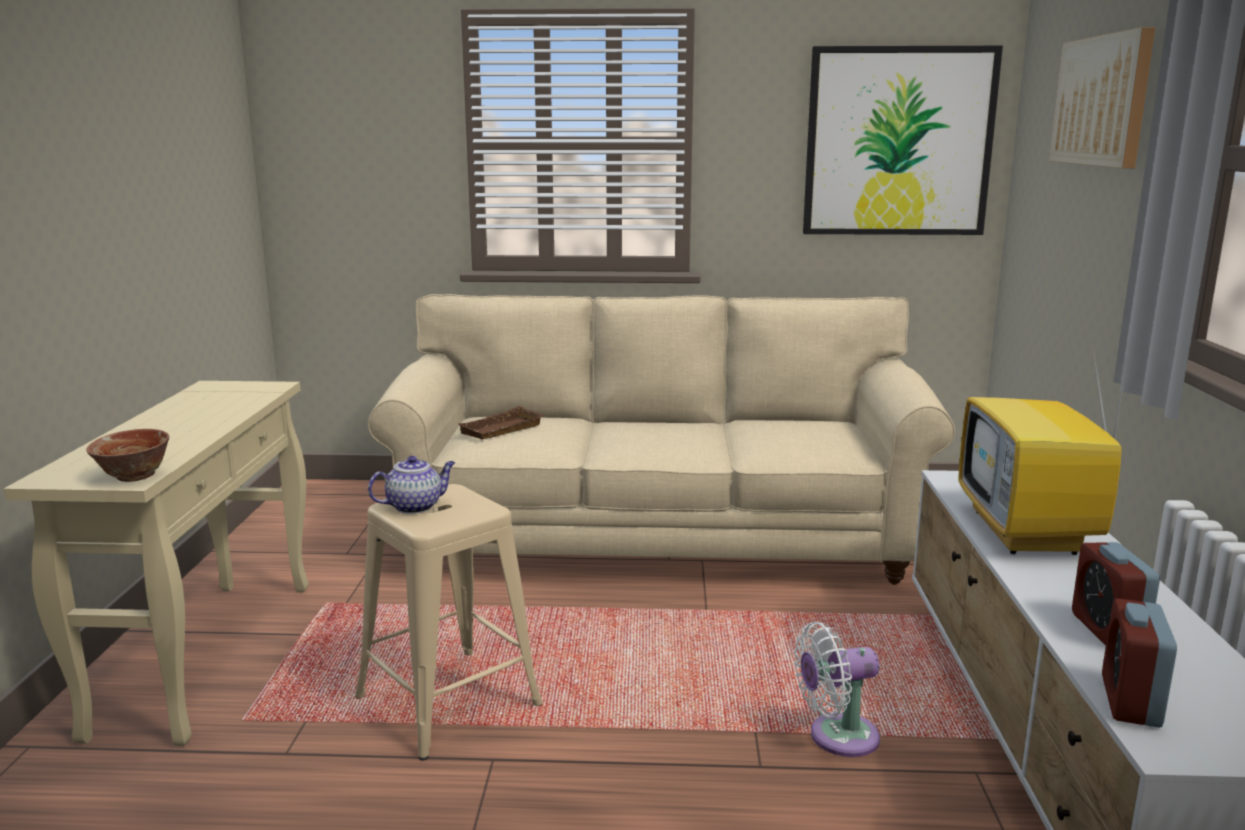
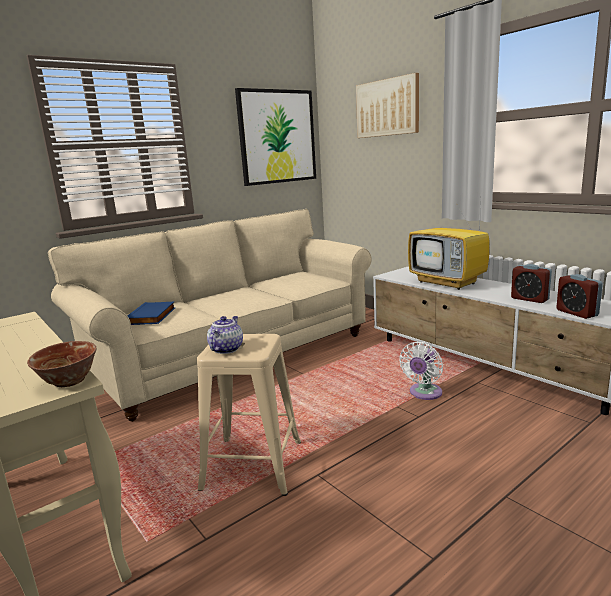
camera: 40 degrees left, 0 degrees up
brown tray [458,406,545,439] -> blue book [127,302,175,325]

